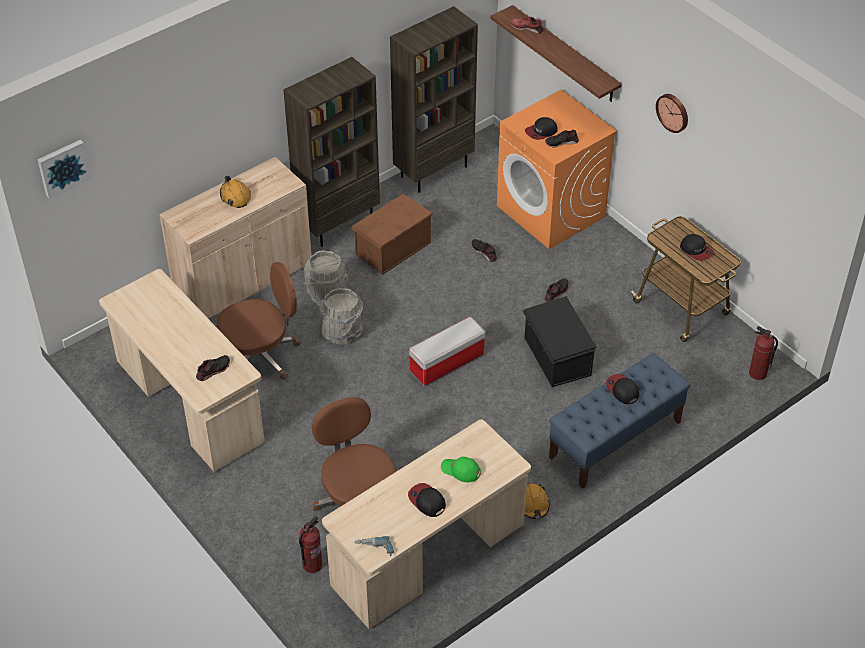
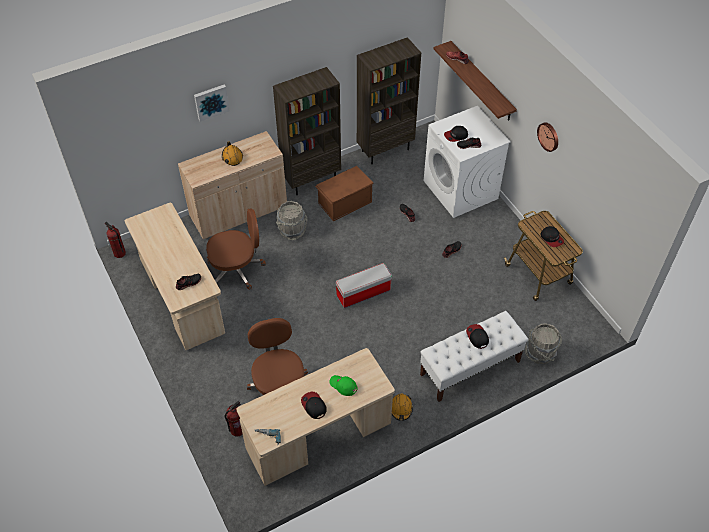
camera: 10 degrees right, 5 degrees up
picture [37,140,91,199] -> picture moved to [194,85,230,122]
grey bucket [320,288,363,345] -> grey bucket moved to [525,323,562,364]
orange washing machine [497,89,617,249] -> white washing machine [424,106,511,218]
black storage box [523,296,597,387] -> none
blue bench [549,353,690,489] -> white bench [420,311,528,402]
fire extinguisher [749,326,778,380] -> fire extinguisher moved to [105,222,126,258]

